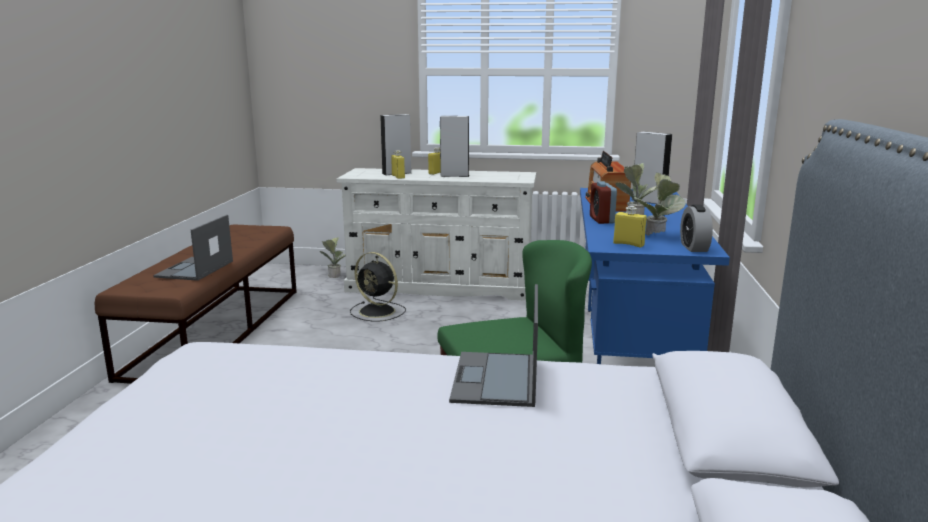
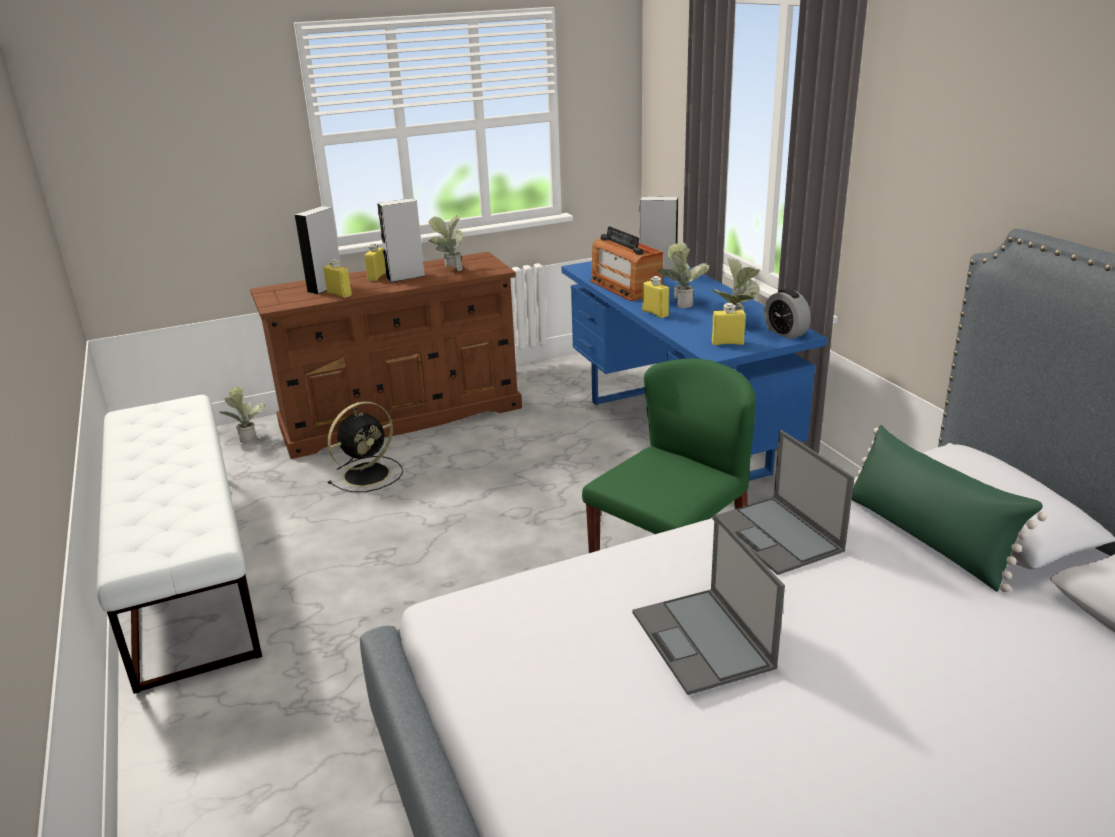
camera: 30 degrees left, 10 degrees up
brown bench [95,225,297,384] -> white bench [97,395,262,694]
laptop [153,215,233,281] -> laptop moved to [632,514,785,695]
white dresser [337,168,536,301] -> brown dresser [250,252,522,459]
black fan [350,252,406,322] -> black fan turned 45 degrees counterclockwise [328,401,403,492]
alarm clock [590,181,617,224] -> yellow bottle [642,276,669,318]
none -> potted plant [428,215,463,271]
none -> green pillow [852,425,1047,592]

